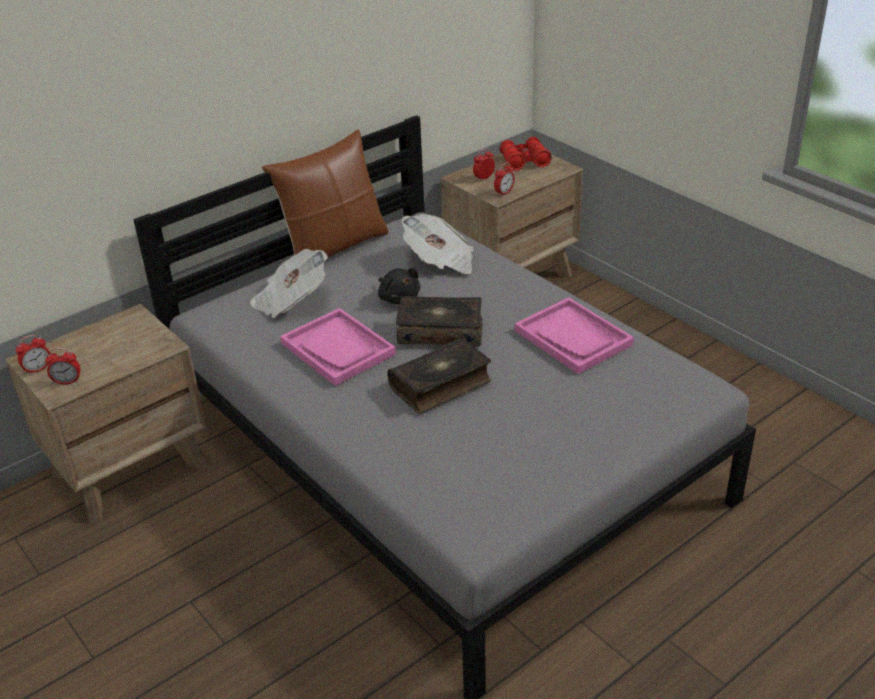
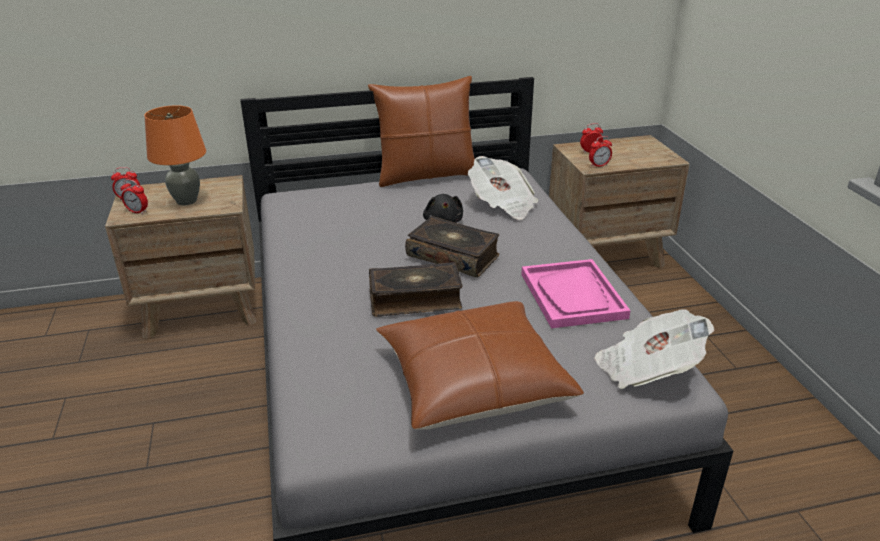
camera: 25 degrees right, 5 degrees down
newspaper [250,249,328,318] -> newspaper moved to [594,309,714,389]
pink tray [280,308,396,386] -> none
red binoculars [499,137,552,171] -> none
none -> orange table lamp [144,105,206,205]
none -> brown pillow [376,301,584,430]

